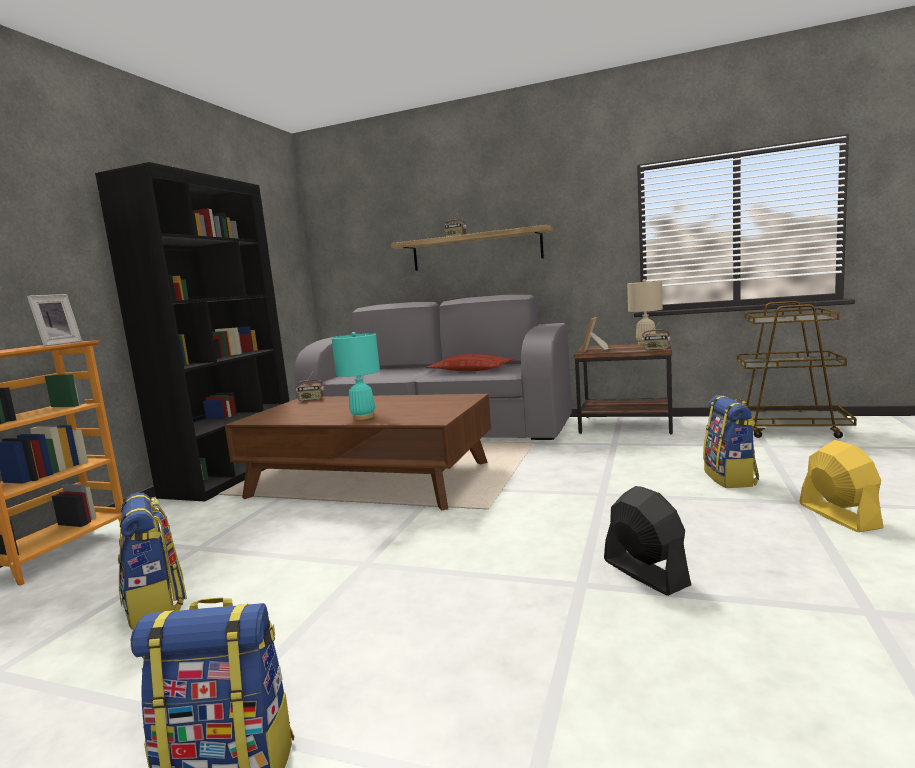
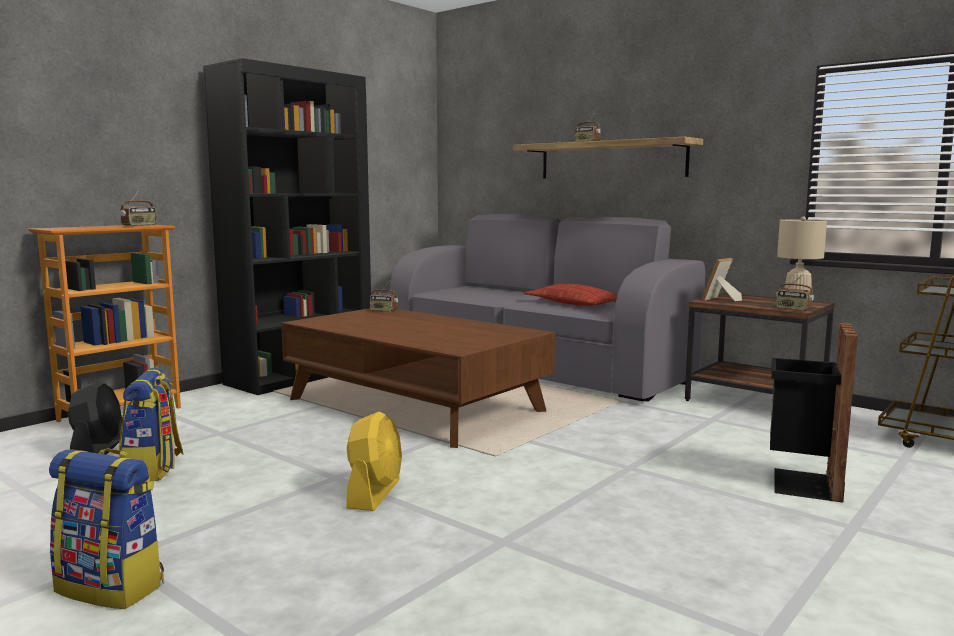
camera: 20 degrees right, 0 degrees up
picture frame [27,294,82,346] -> radio [120,190,157,227]
turquoise table lamp [332,332,380,420] -> none
black fan [604,486,691,596] -> black fan moved to [68,381,122,455]
backpack [703,395,759,488] -> black trash can [770,323,858,503]
yellow fan [799,440,884,532] -> yellow fan moved to [346,412,402,511]

